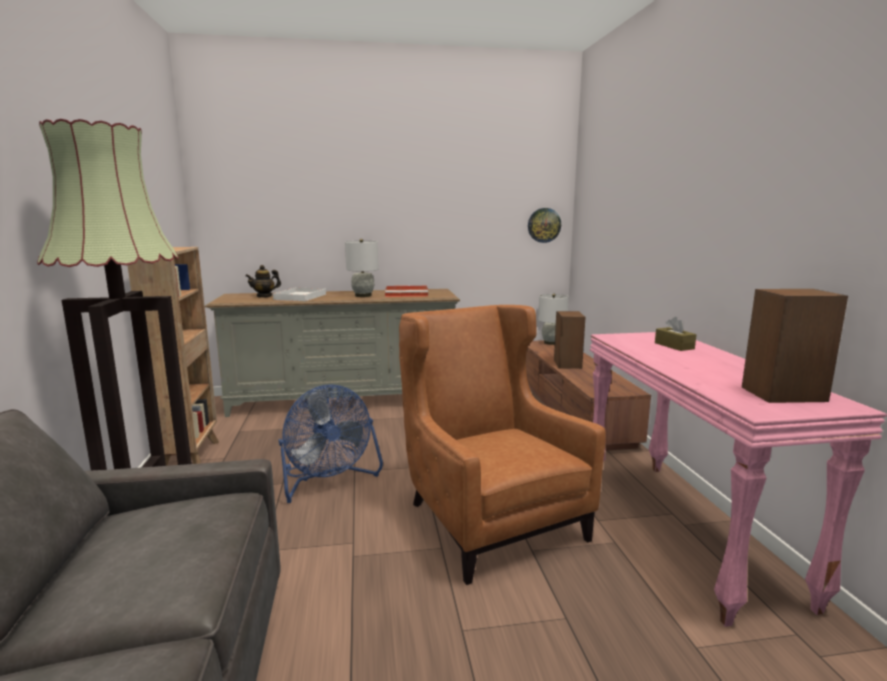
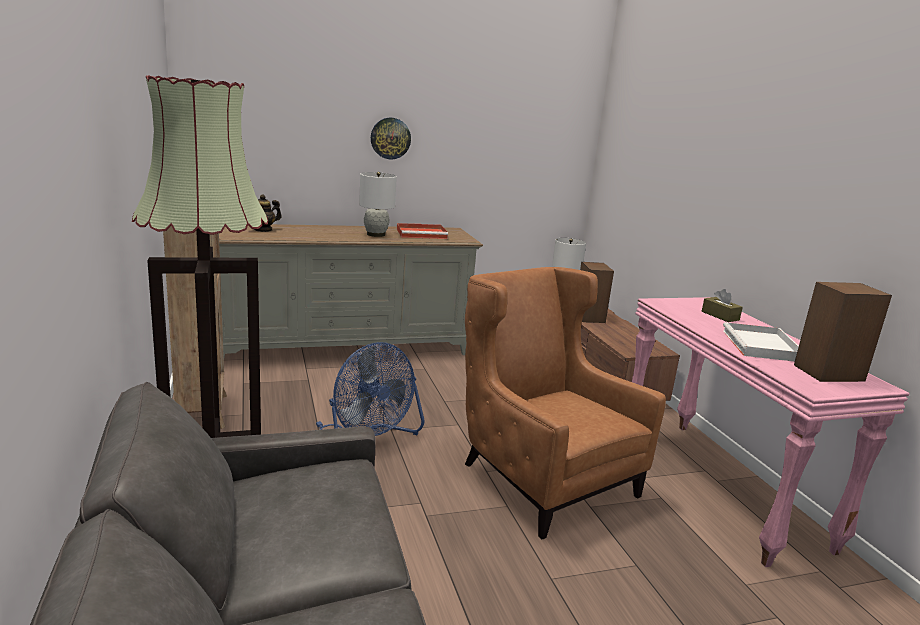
camera: 10 degrees left, 5 degrees up
white tray [272,287,326,301] -> white tray moved to [723,322,799,362]
wall clock [528,208,561,243] -> wall clock moved to [371,118,411,159]

